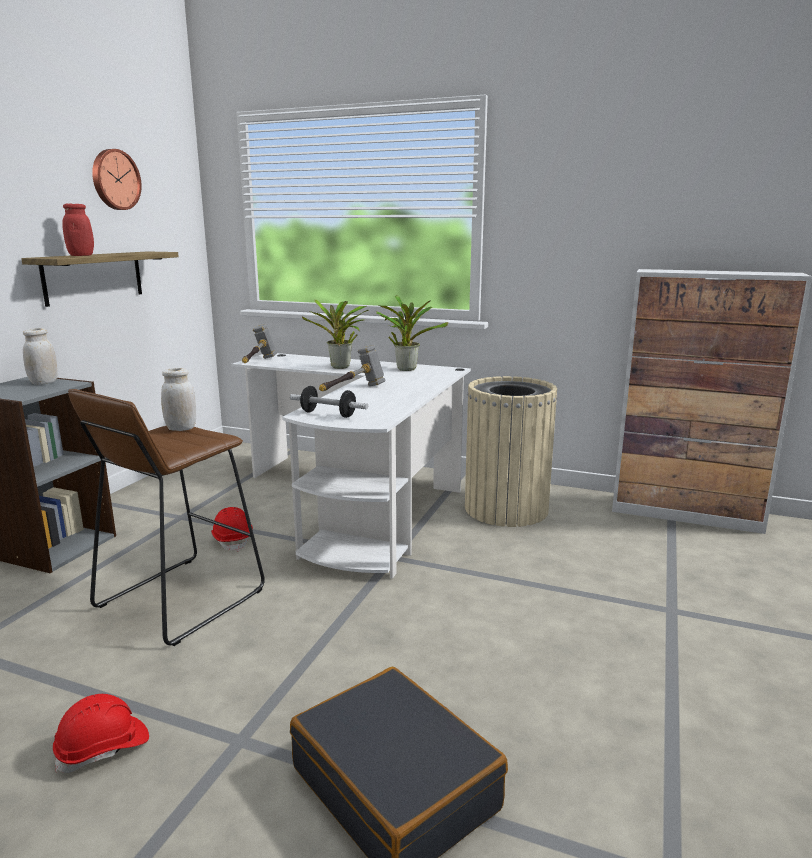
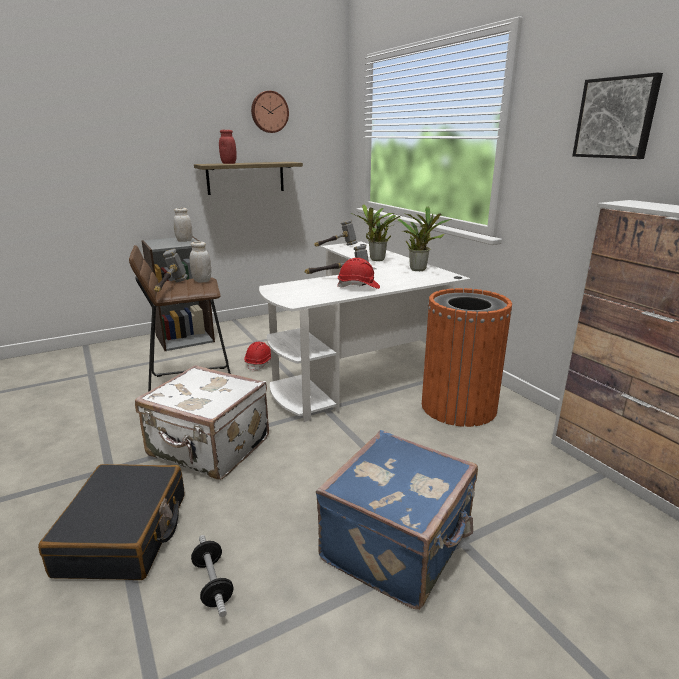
camera: 40 degrees right, 5 degrees up
red hard hat [53,694,149,773] -> red hard hat moved to [337,258,380,289]
dumbbell [290,386,368,418] -> dumbbell moved to [191,535,234,617]
beige trash can [465,376,558,527] -> orange trash can [422,288,512,427]
none -> white suitcase [135,365,269,480]
none -> hammer [154,249,188,292]
none -> blue suitcase [316,430,478,609]
none -> picture [572,73,663,159]

